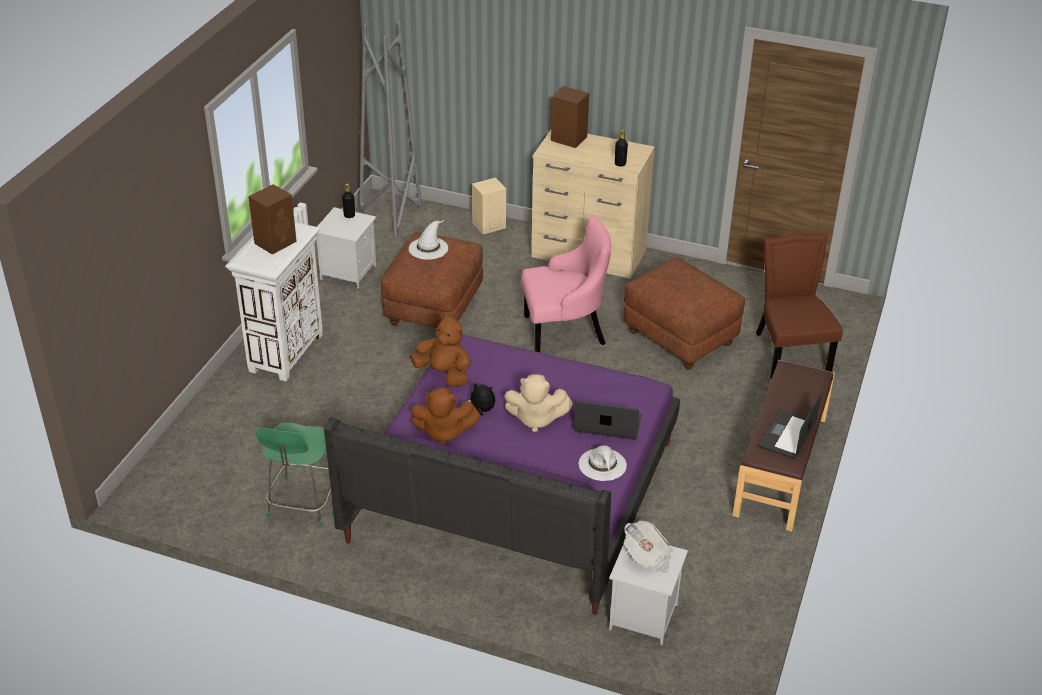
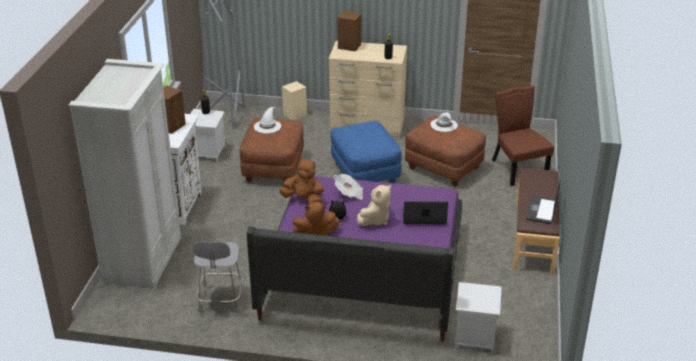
camera: 10 degrees left, 5 degrees down
green chair [256,422,331,526] -> grey chair [193,242,242,312]
beige plush toy [504,374,573,432] -> beige plush toy turned 45 degrees counterclockwise [357,185,392,226]
pink chair [521,215,612,352] -> blue ottoman [331,121,402,183]
white hat [579,445,627,481] -> white hat moved to [430,112,458,132]
newspaper [624,521,673,573] -> newspaper moved to [334,174,363,200]
none -> white wardrobe [68,59,181,289]

